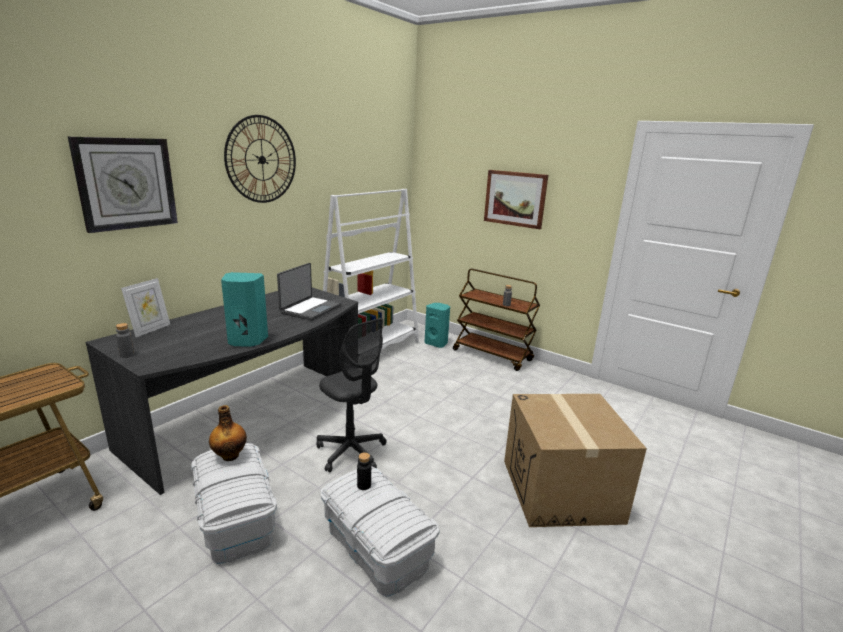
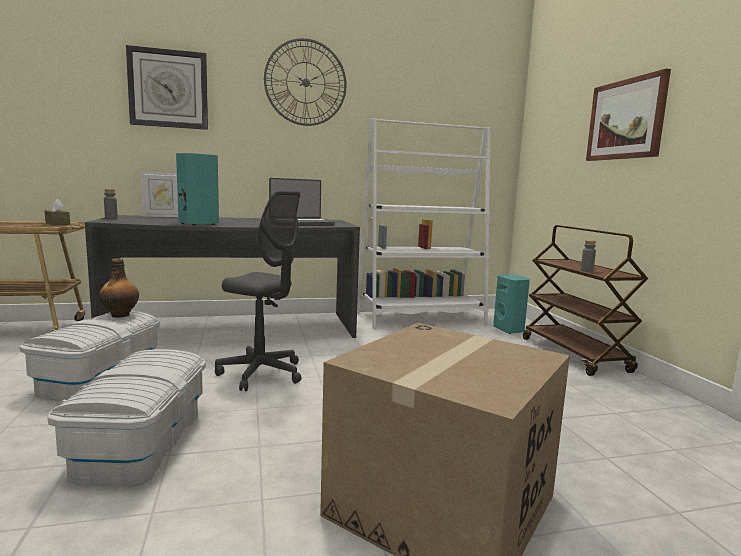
camera: 40 degrees right, 10 degrees down
grey office chair [316,318,387,473] -> grey office chair turned 60 degrees counterclockwise [215,191,301,391]
black bottle [357,452,371,490] -> none
none -> brown tissue box [45,199,70,225]

